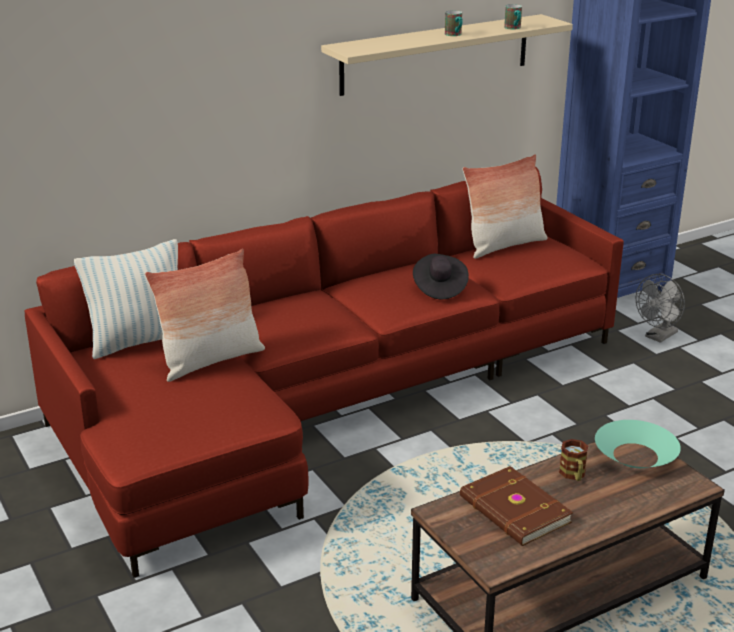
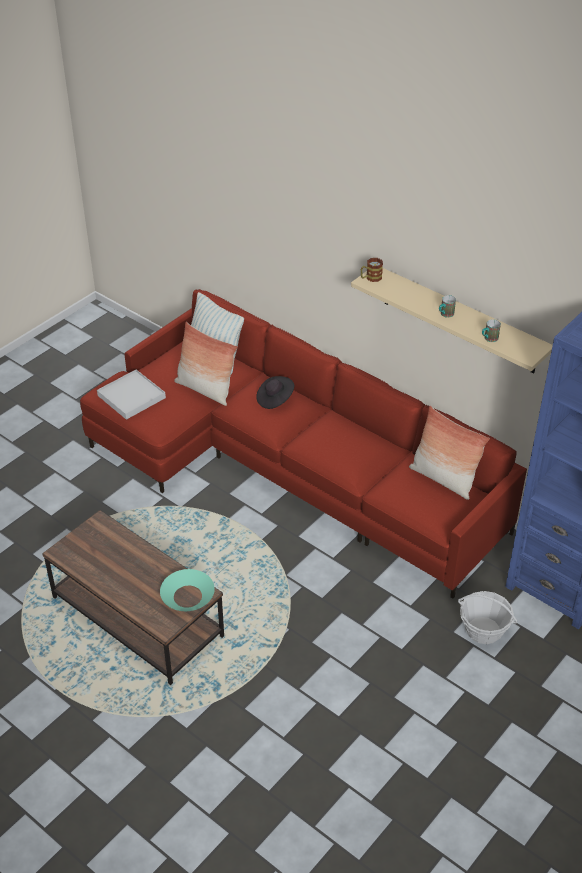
camera: 70 degrees right, 15 degrees up
black hat [413,254,469,299] -> black hat moved to [256,376,294,409]
brown book [460,466,573,546] -> none
mug [559,439,588,481] -> mug moved to [361,258,383,282]
grey fan [636,274,685,343] -> basket [458,591,517,644]
none -> white tray [97,370,166,420]

